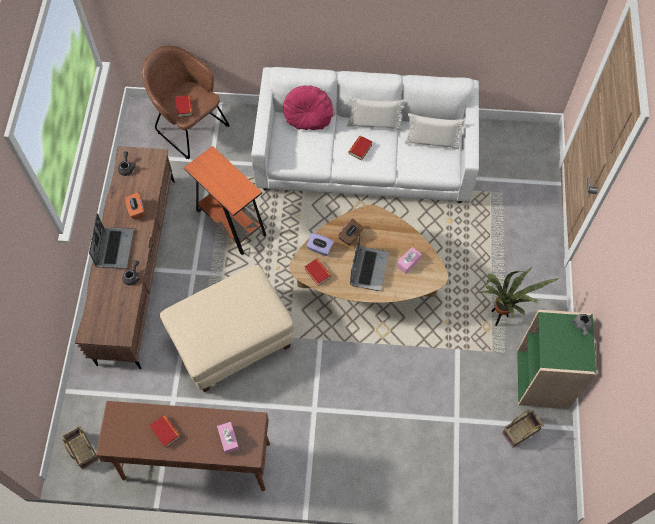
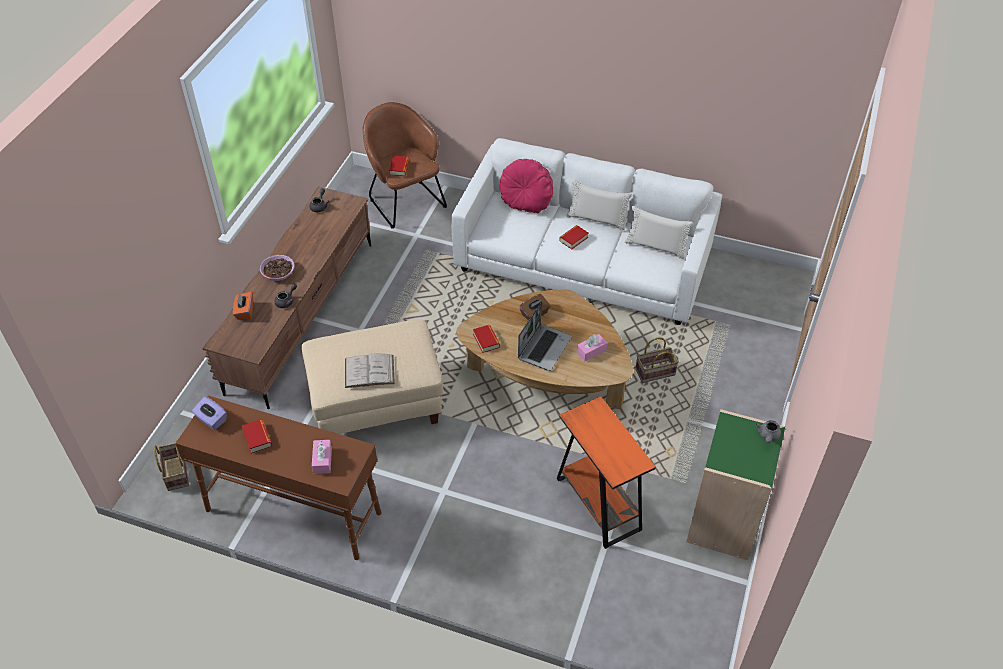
camera: 15 degrees right, 15 degrees down
laptop [89,213,134,269] -> bowl [260,255,295,281]
orange tissue box [125,192,145,219] -> orange tissue box moved to [233,291,253,320]
orange side table [184,146,266,255] -> orange side table moved to [557,397,656,549]
purple tissue box [306,233,334,256] -> purple tissue box moved to [192,397,227,430]
potted plant [478,267,559,326] -> none
basket [502,410,544,448] -> basket moved to [635,337,679,383]
none -> white book [345,353,395,388]

